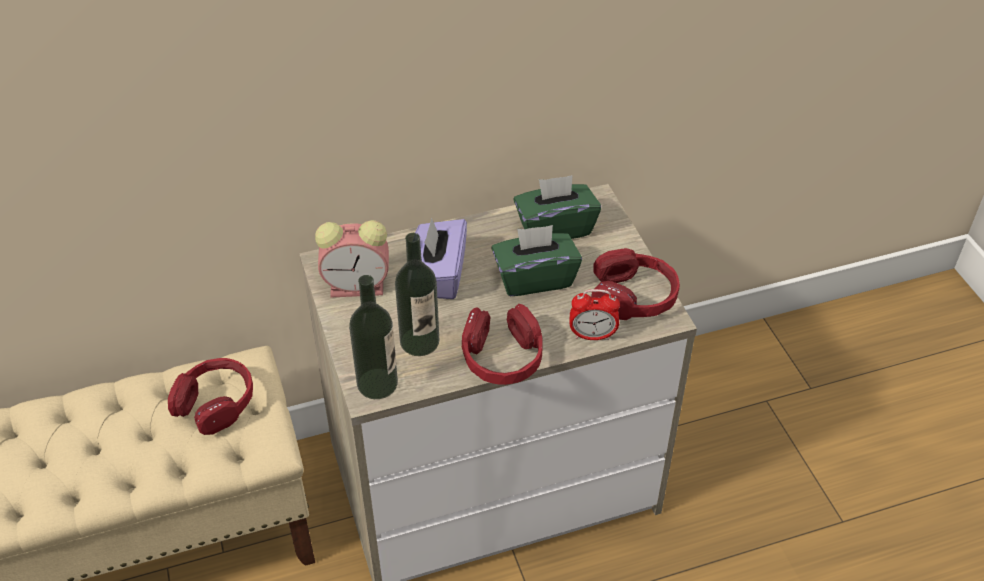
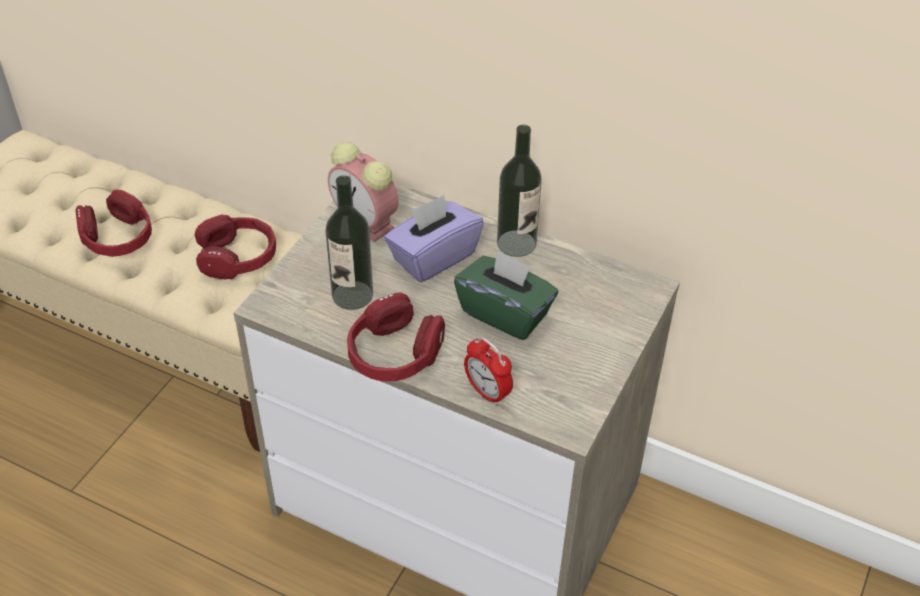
camera: 45 degrees right, 0 degrees up
bottle [349,275,398,399] -> bottle moved to [497,125,542,257]
green tissue box [513,175,601,239] -> none
red headphones [591,248,680,320] -> red headphones moved to [75,190,152,257]

